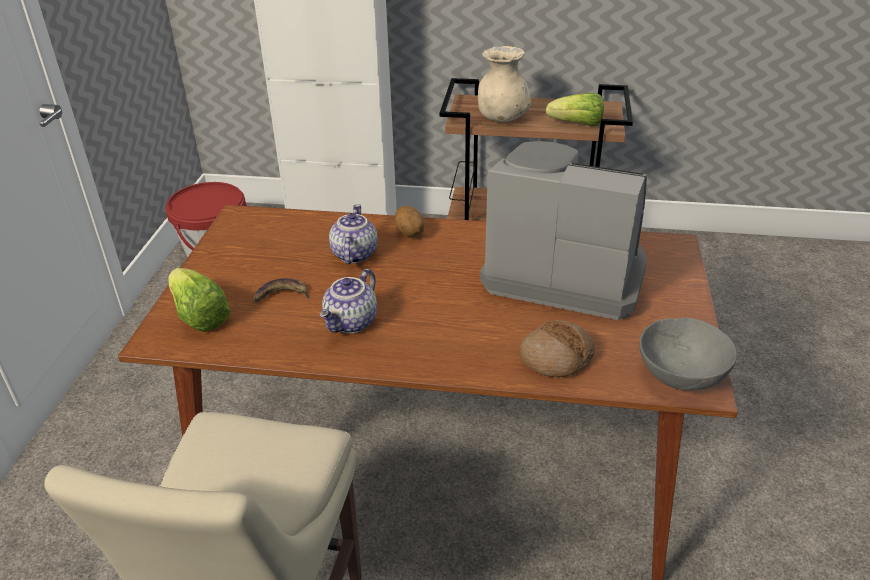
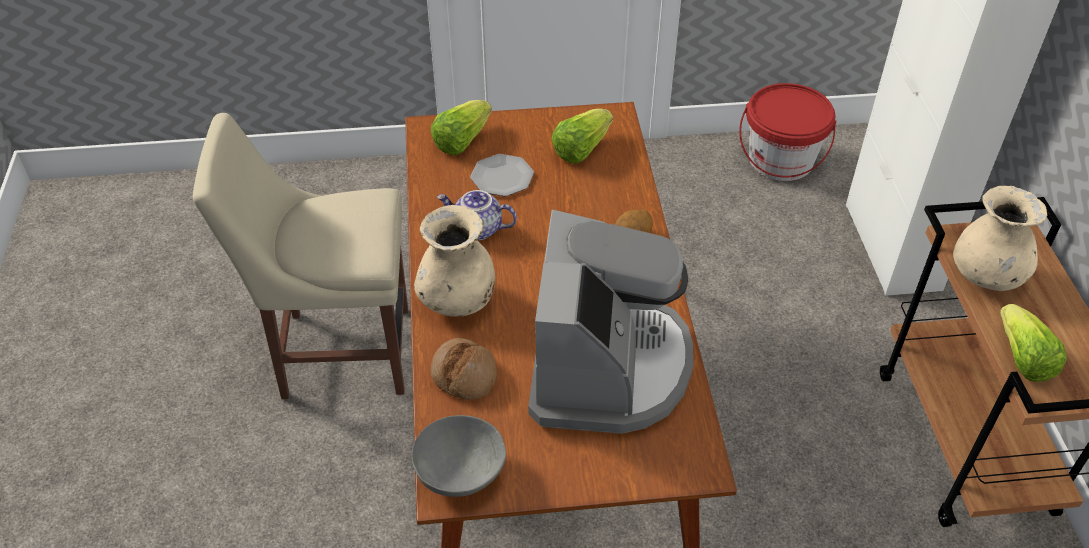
camera: 75 degrees right, 10 degrees up
banana [254,278,310,302] -> plate [470,154,534,196]
teapot [329,204,378,264] -> none
none -> beige vase [414,205,495,317]
none -> lettuce [552,109,613,164]

